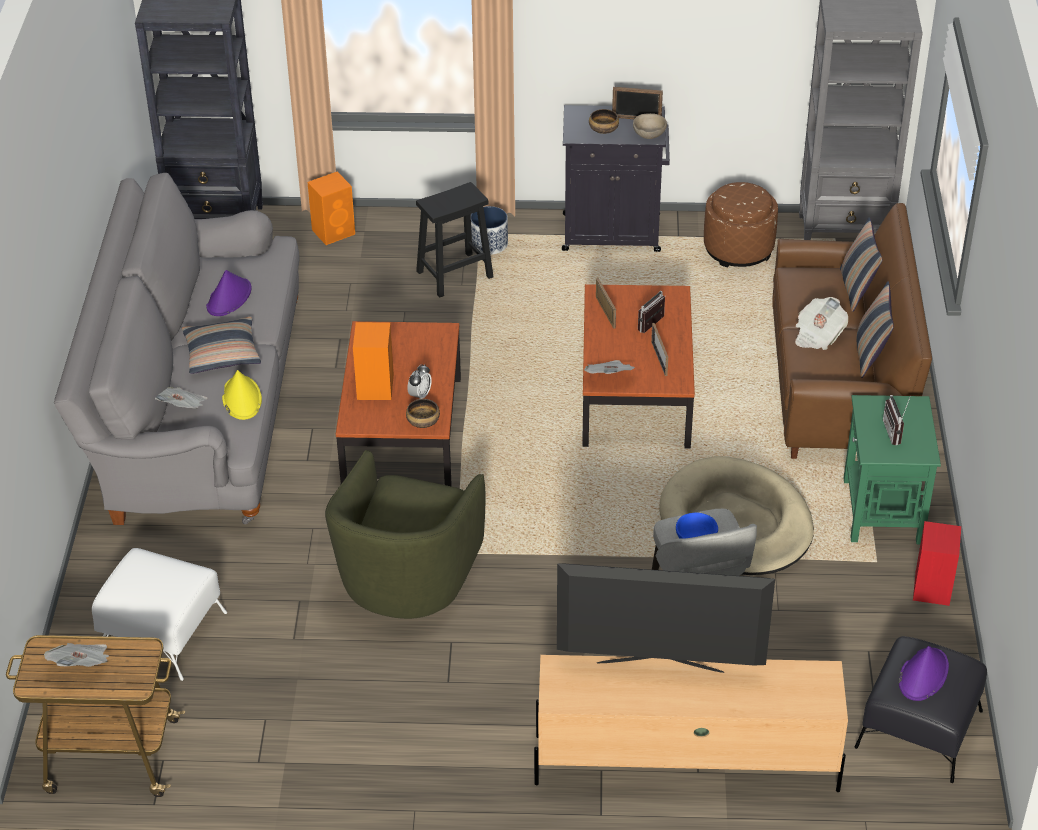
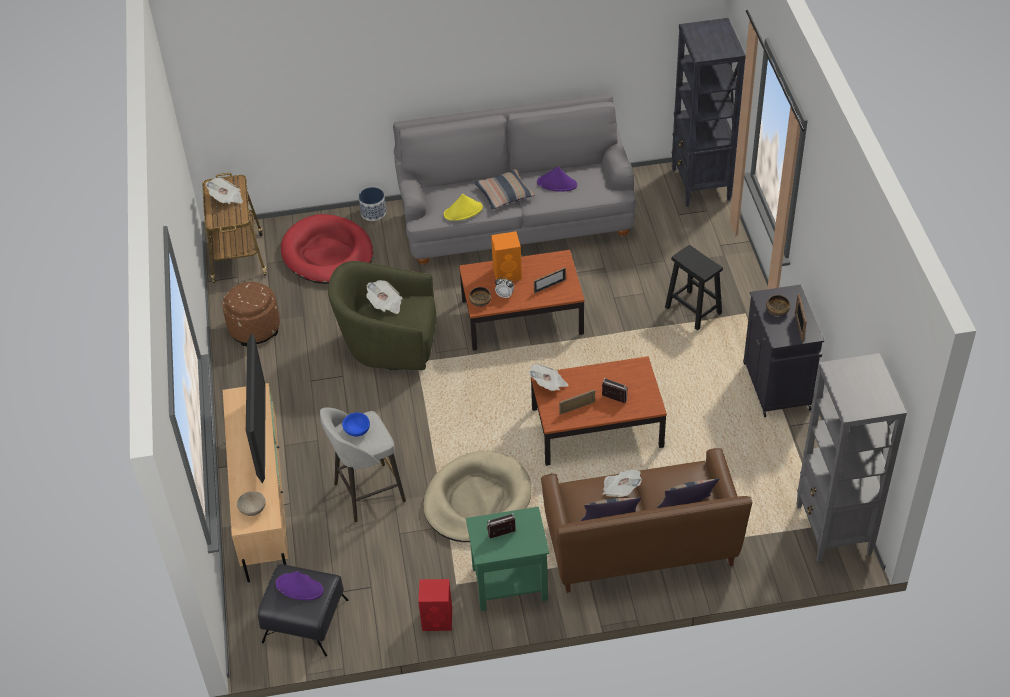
camera: 80 degrees right, 5 degrees up
white ottoman [92,548,227,681] -> red dog bed [281,214,373,284]
newspaper [155,387,208,409] -> newspaper moved to [366,280,403,314]
orange speaker [308,172,355,245] -> none
planter [471,206,508,255] -> planter moved to [358,187,386,221]
picture frame [596,278,616,329] -> picture frame moved to [534,267,566,293]
beige bowl [633,113,667,139] -> beige bowl moved to [237,491,266,516]
brown ottoman [704,182,778,267] -> brown ottoman moved to [222,282,280,346]

